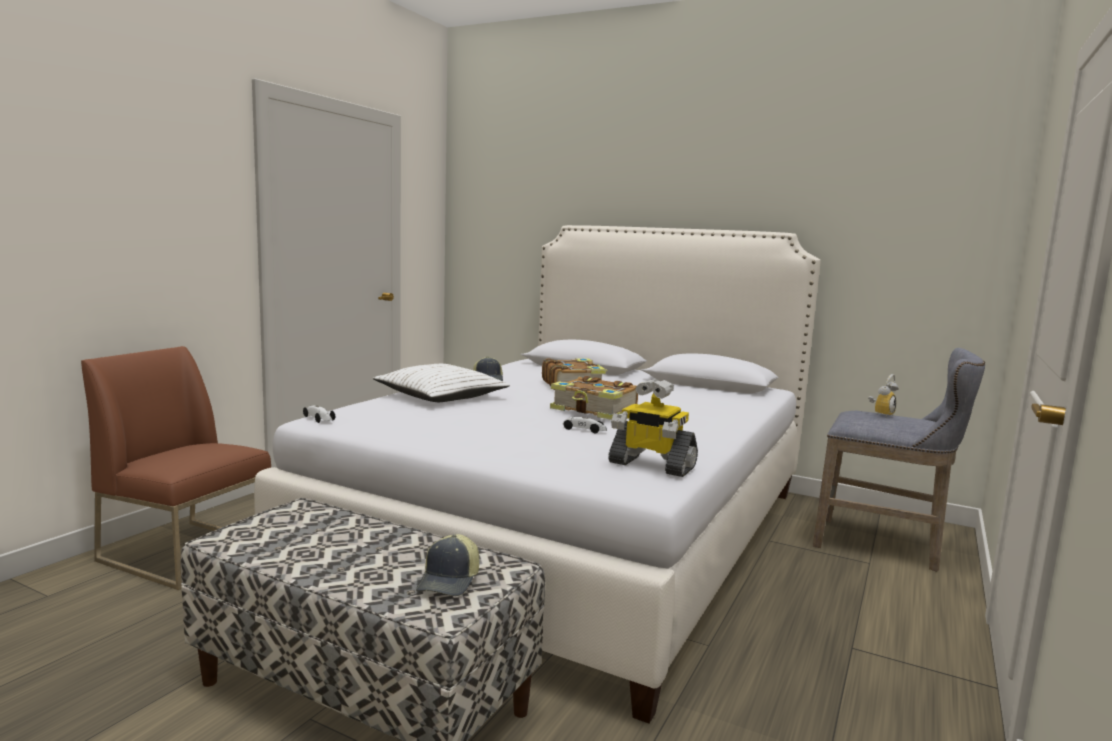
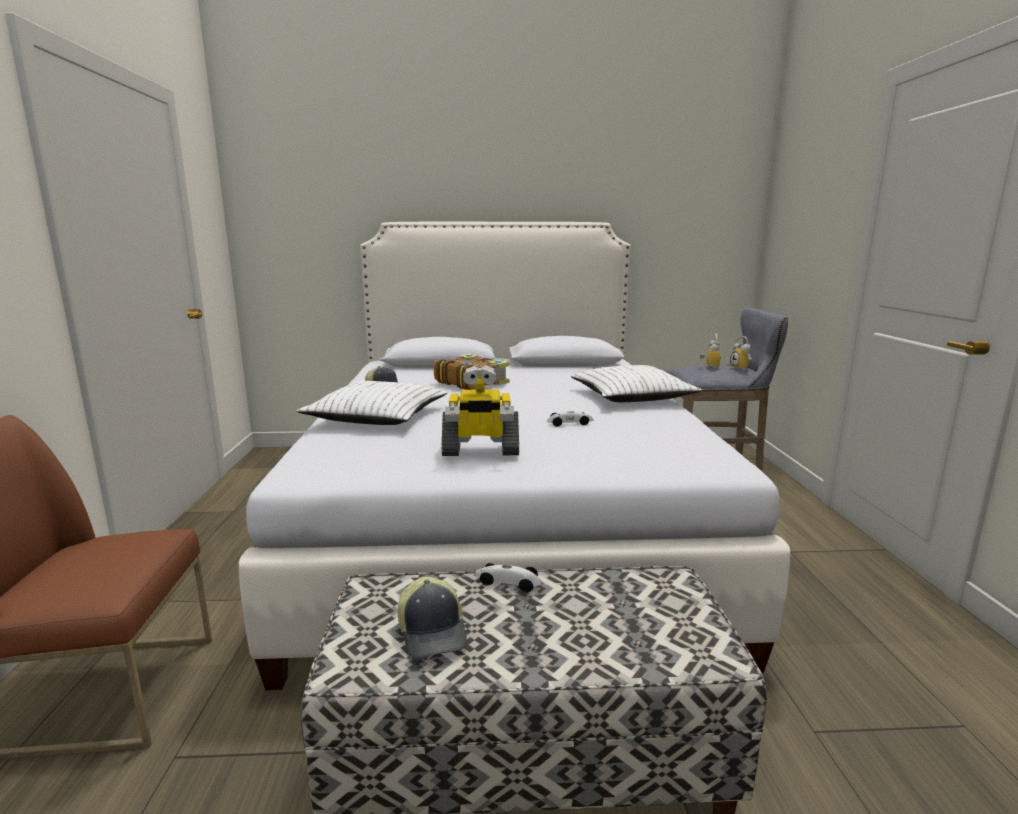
camera: 30 degrees left, 5 degrees up
toy car [303,405,335,423] -> toy car moved to [474,563,542,592]
cap [416,534,479,596] -> cap moved to [398,577,467,659]
book [550,376,638,420] -> none
toy robot [608,379,698,477] -> toy robot moved to [442,365,519,456]
none -> white pillow [571,365,702,402]
none -> alarm clock [730,336,752,371]

